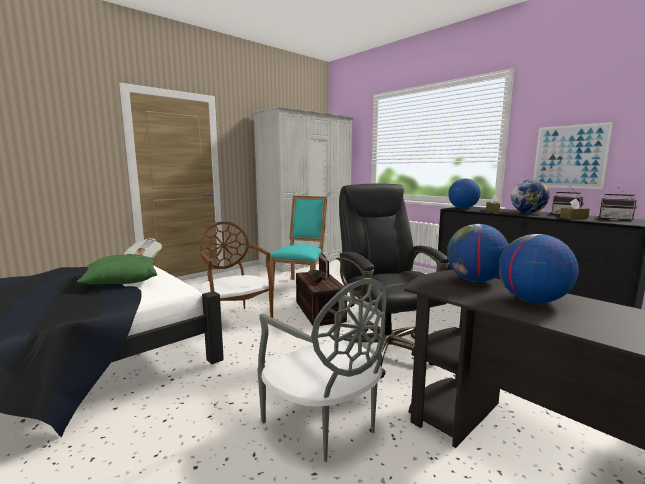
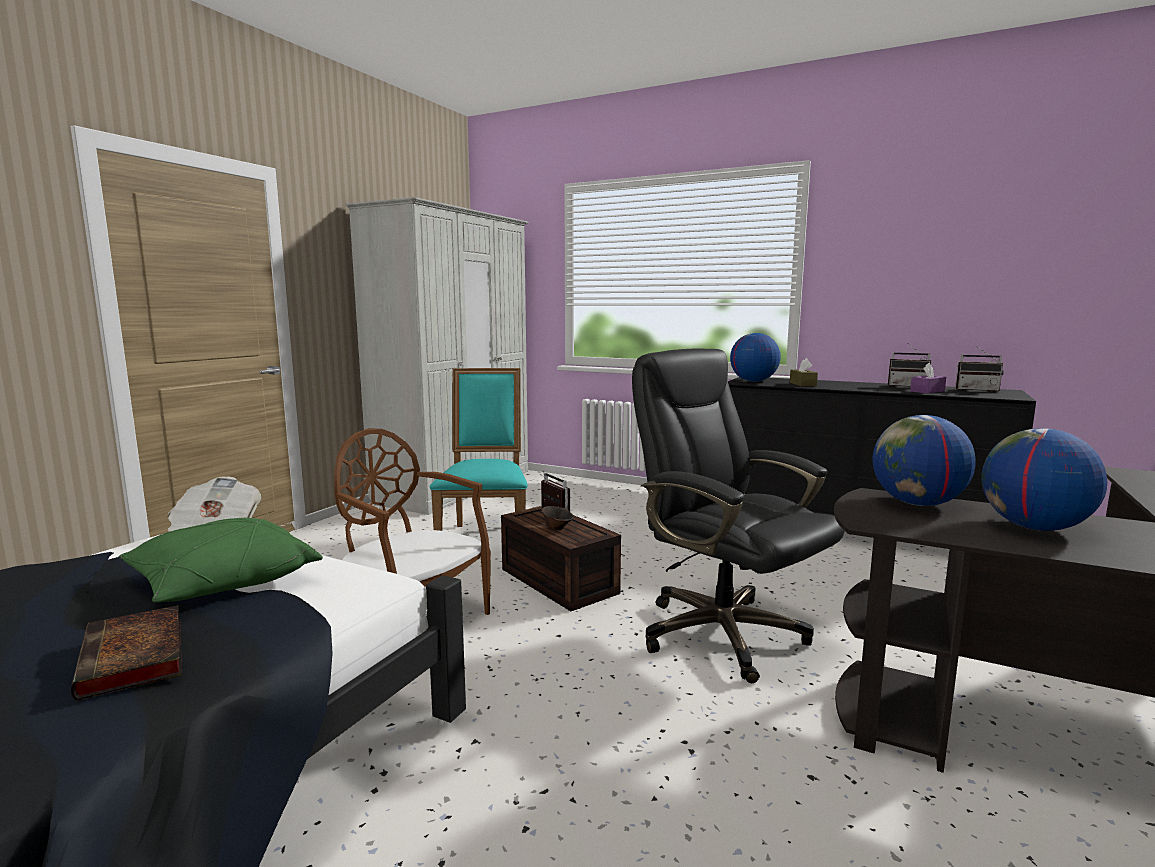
camera: 20 degrees left, 0 degrees up
grey chair [257,278,386,462] -> none
globe [511,179,550,213] -> none
picture [533,122,613,189] -> none
brown tissue box [560,199,590,219] -> purple tissue box [910,363,946,394]
none -> book [71,605,182,701]

